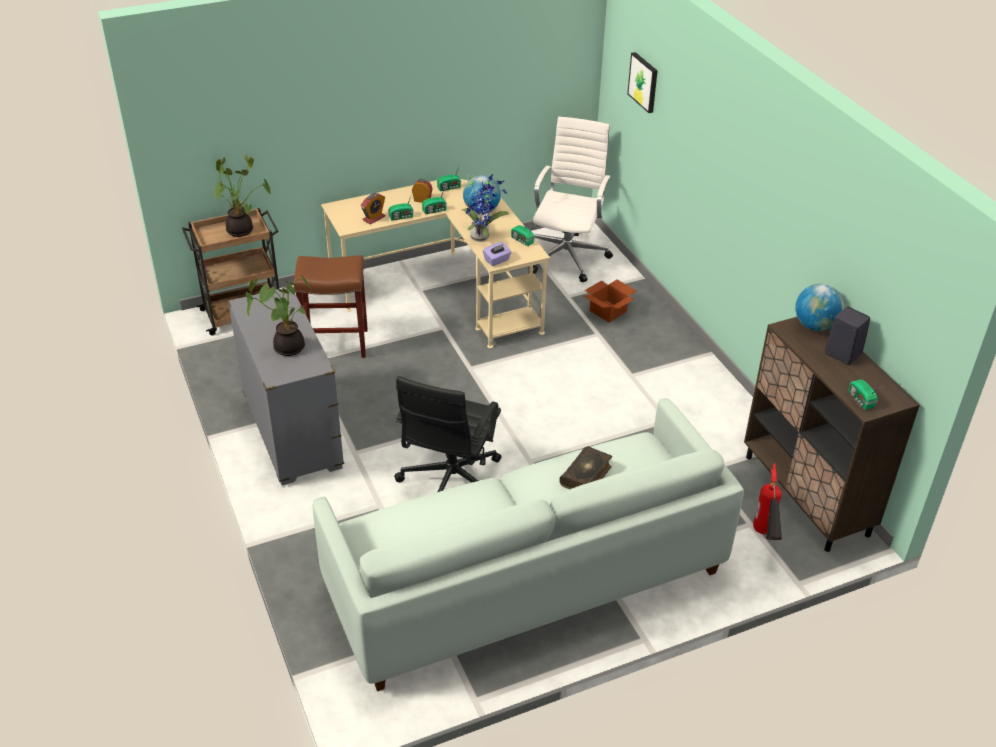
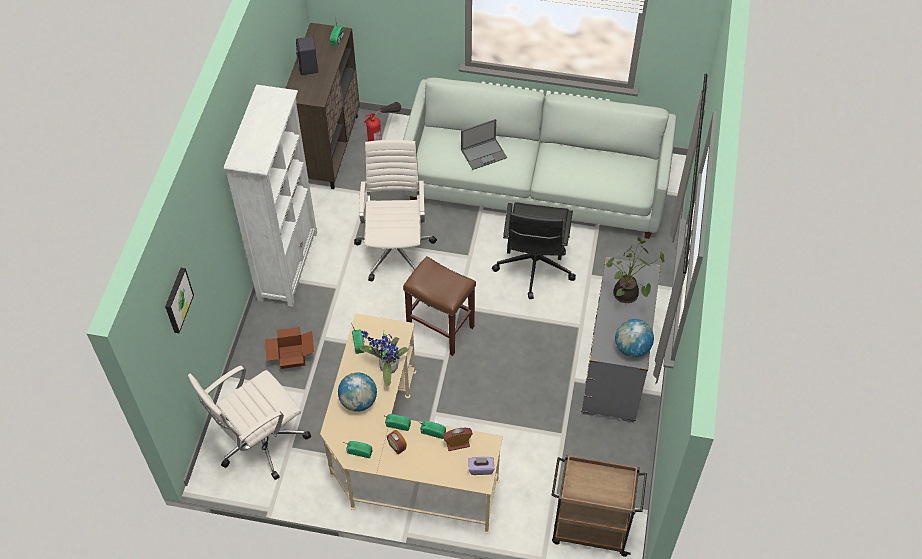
camera: 145 degrees left, 15 degrees up
potted plant [214,155,271,237] -> none
brown stool [294,255,368,358] -> brown stool moved to [403,256,476,356]
black office chair [394,376,502,492] -> black office chair turned 135 degrees clockwise [492,202,576,299]
purple tissue box [483,242,512,266] -> purple tissue box moved to [468,457,495,475]
book [559,446,612,489] -> laptop [461,119,507,170]
globe [795,284,844,331] -> globe moved to [615,319,654,357]
none -> white bookcase [224,85,317,307]
none -> white office chair [354,140,437,282]

